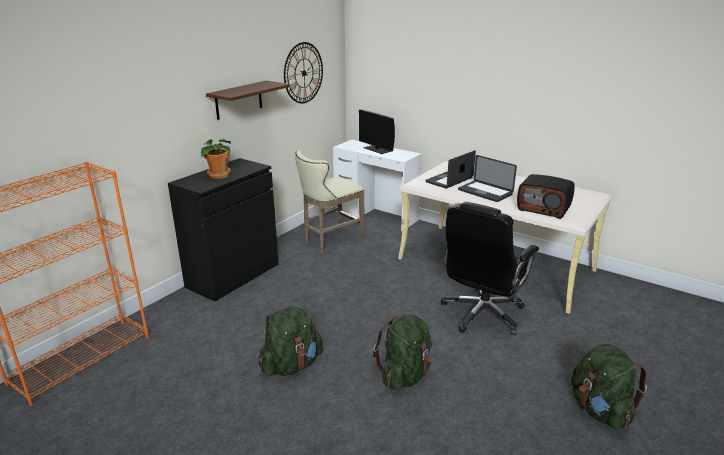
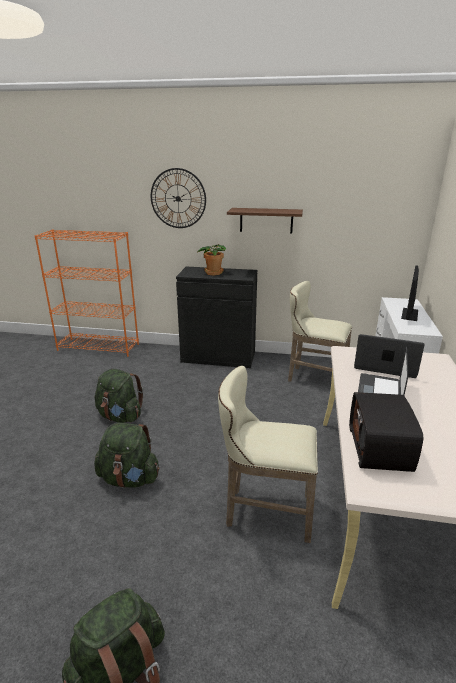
camera: 65 degrees right, 0 degrees up
wall clock [284,42,323,104] -> wall clock moved to [151,168,206,228]
black office chair [441,202,539,335] -> beige stool [218,366,318,543]

